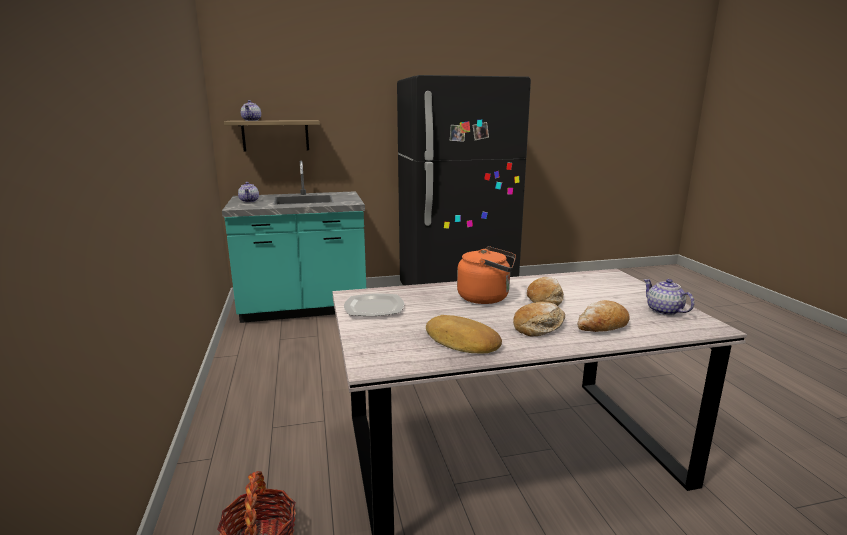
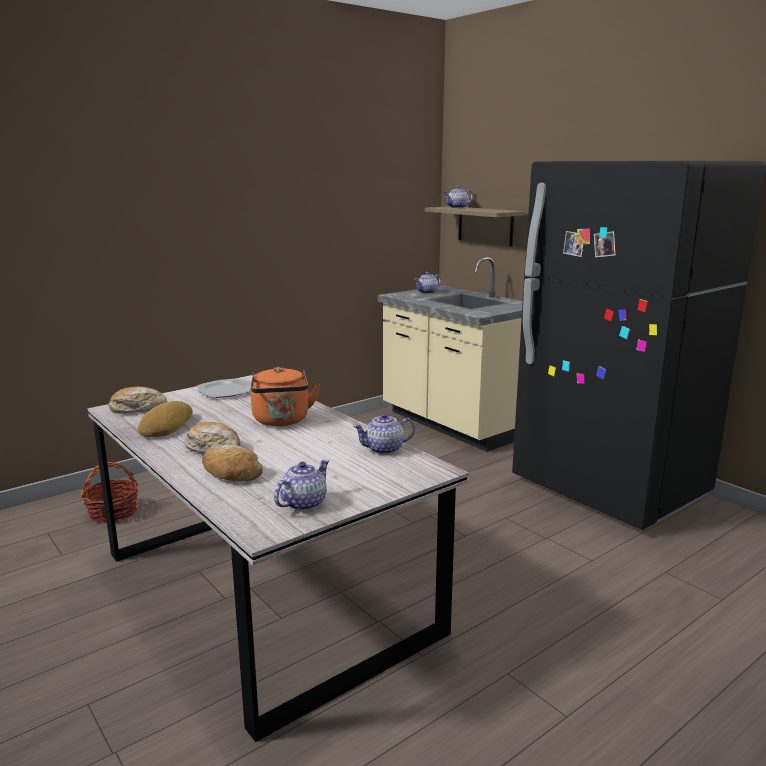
camera: 65 degrees right, 0 degrees up
turquoise counter [222,160,366,323] -> beige counter [378,257,523,452]
bread [527,277,564,306] -> bread moved to [109,387,167,413]
none -> teapot [353,413,415,455]

